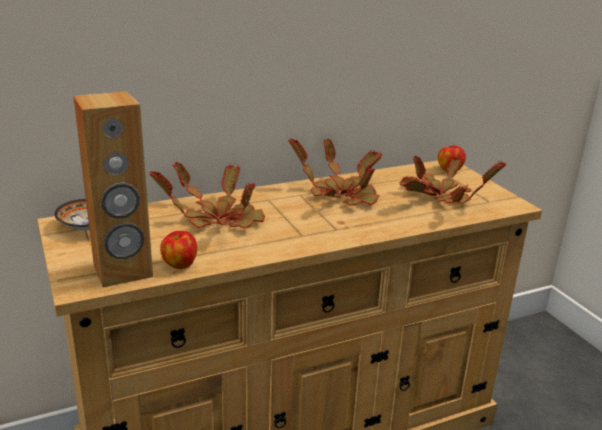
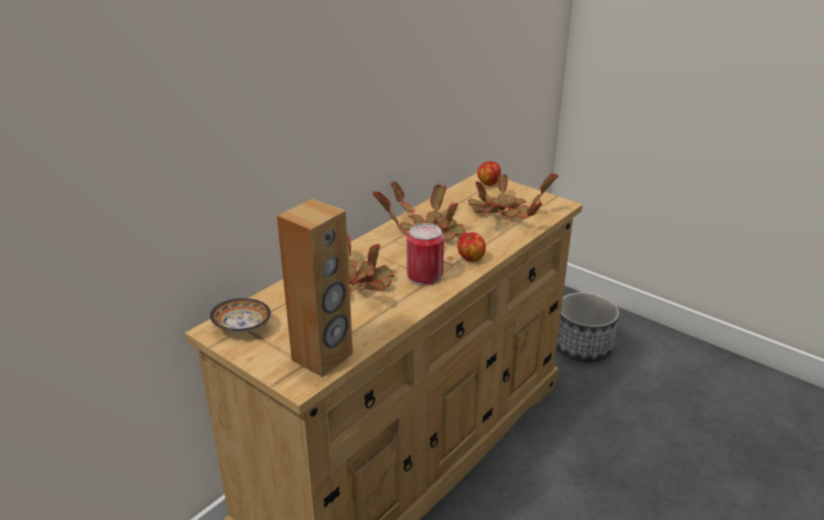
camera: 25 degrees left, 5 degrees up
apple [160,231,197,269] -> apple moved to [457,232,486,262]
none -> can [407,223,444,286]
none -> planter [556,292,619,363]

